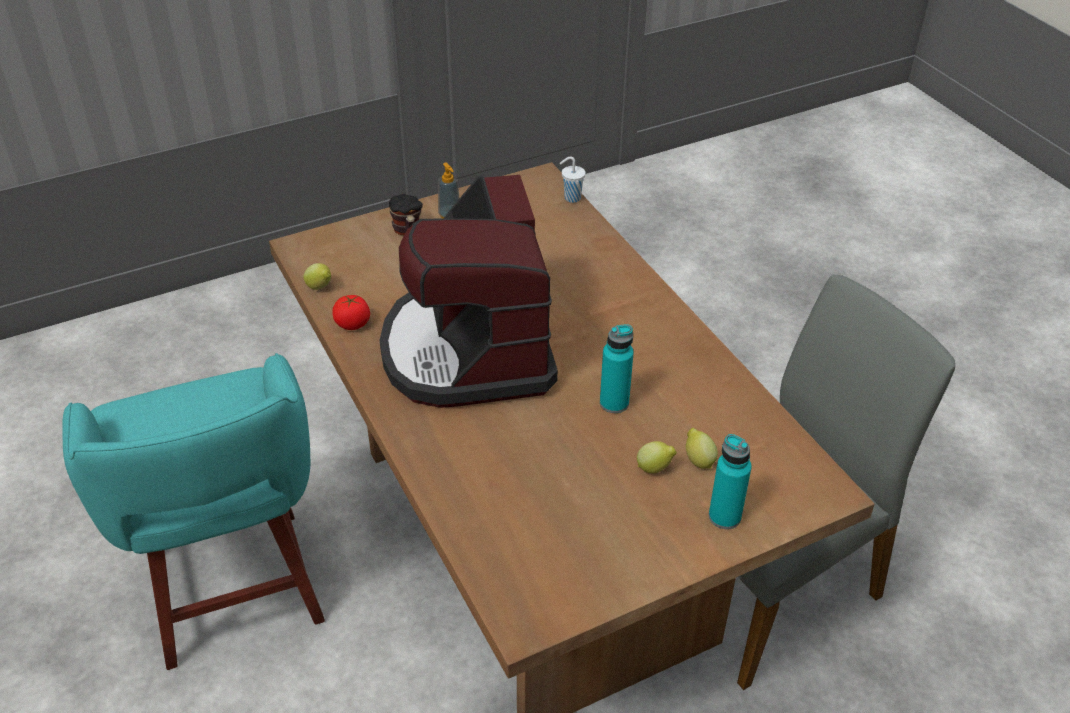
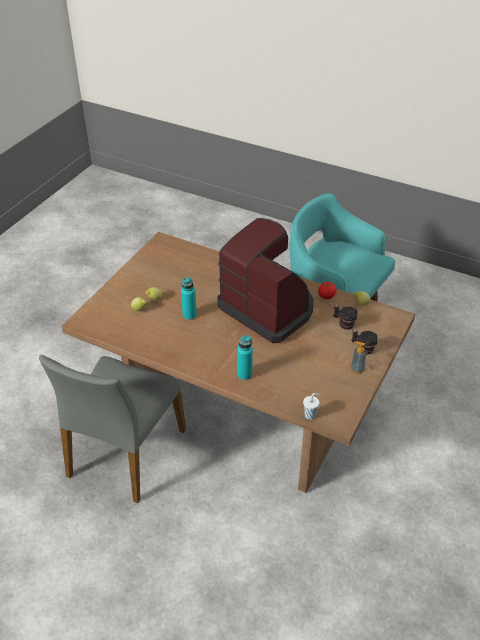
camera: 145 degrees right, 0 degrees up
turquoise bottle [709,434,752,529] -> turquoise bottle moved to [237,336,253,380]
none -> mug [333,305,357,330]

